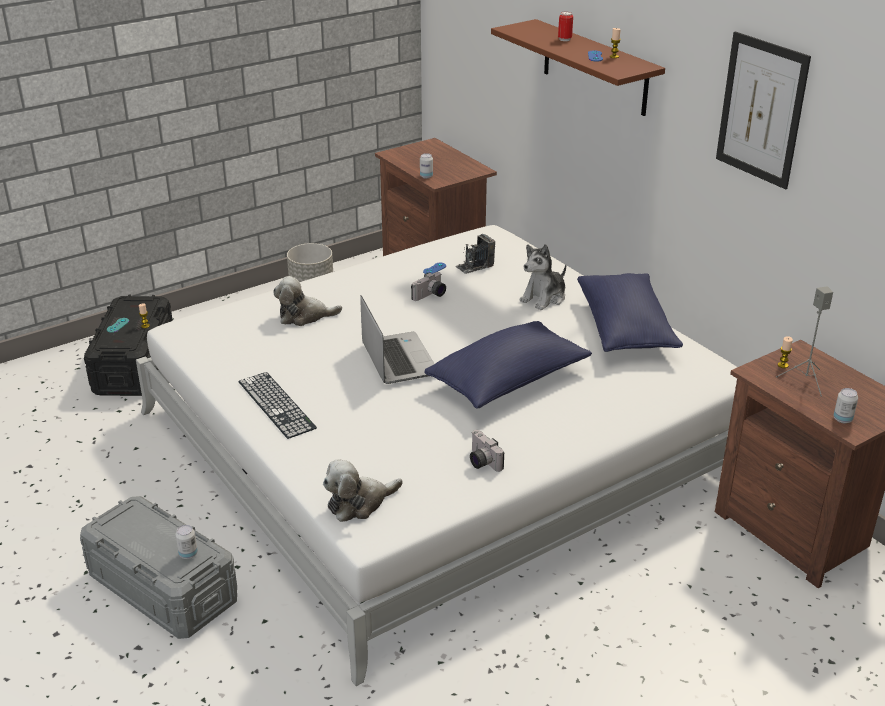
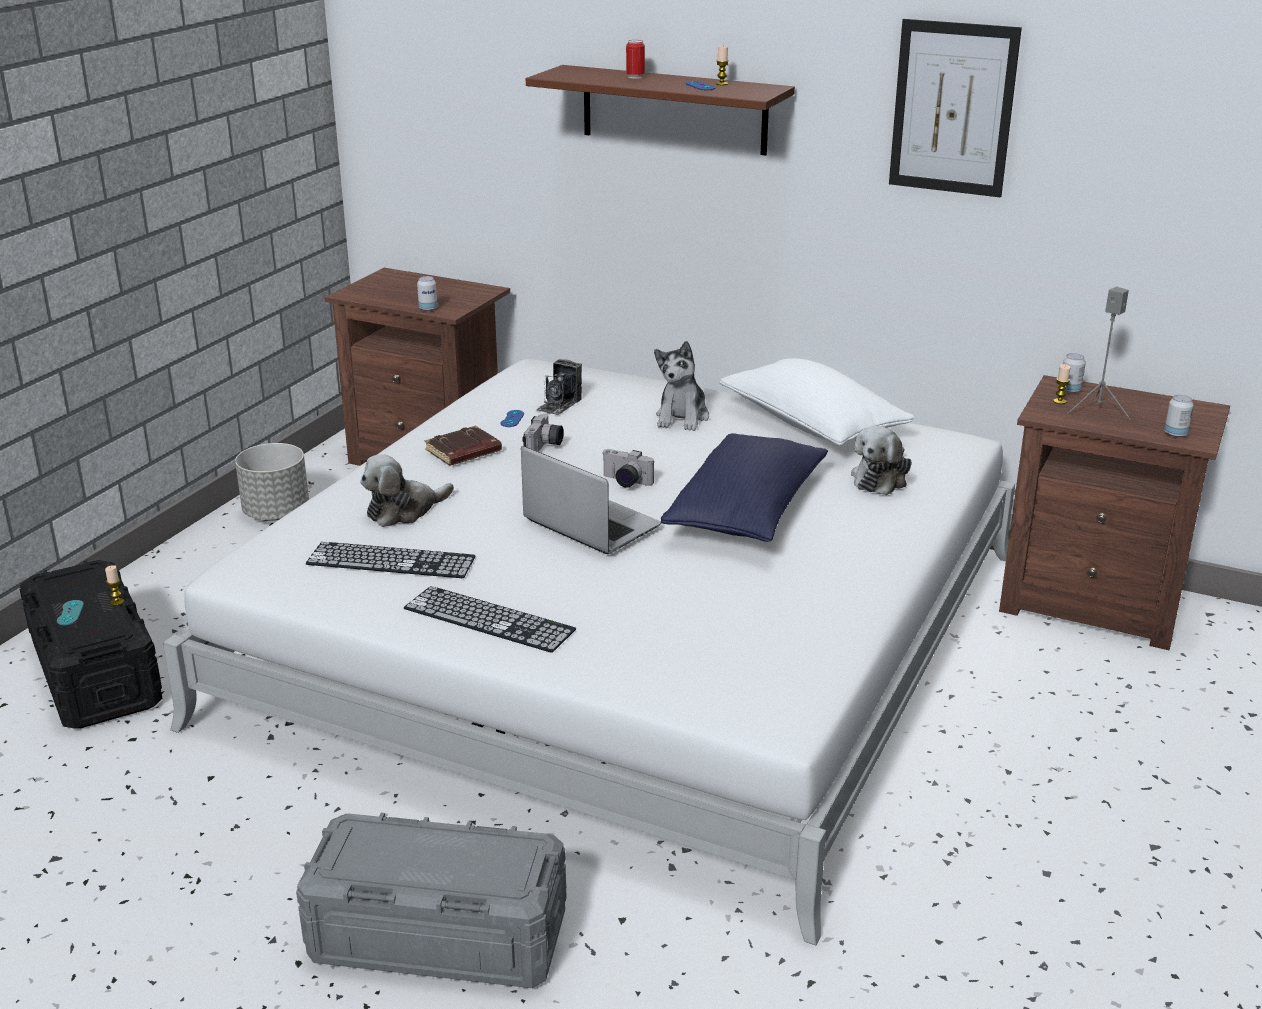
camera: 30 degrees left, 5 degrees down
can [176,525,198,559] -> can moved to [1063,353,1086,393]
plush toy [323,459,403,522] -> plush toy moved to [851,426,912,495]
camera [470,430,504,472] -> camera moved to [602,449,654,488]
blue pillow [577,273,683,352] -> white pillow [719,358,915,446]
none -> keyboard [306,542,476,578]
none -> brown book [425,426,502,466]

